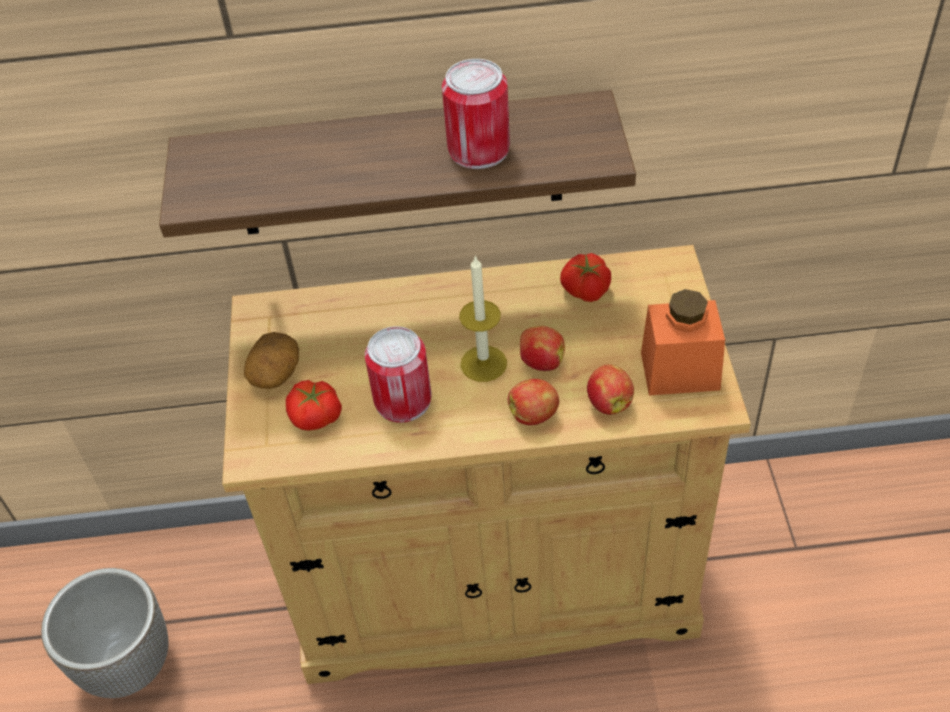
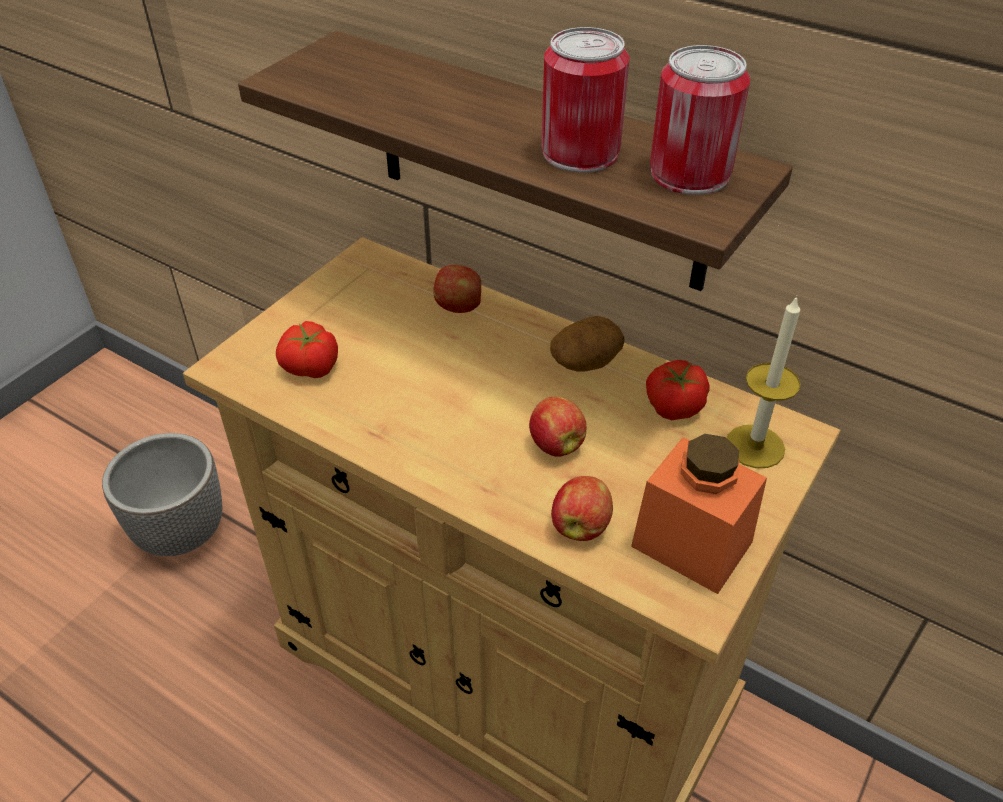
camera: 35 degrees right, 5 degrees down
potato [244,332,299,389] -> potato moved to [550,316,624,371]
can [365,326,431,423] -> can moved to [650,45,750,195]
candle [459,255,507,382] -> candle moved to [727,295,801,468]
apple [508,379,559,425] -> apple moved to [433,265,481,313]

